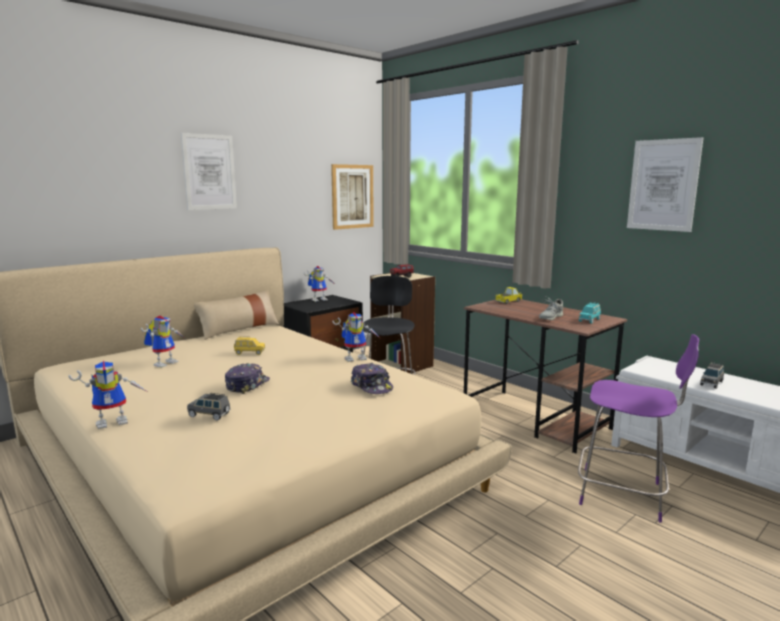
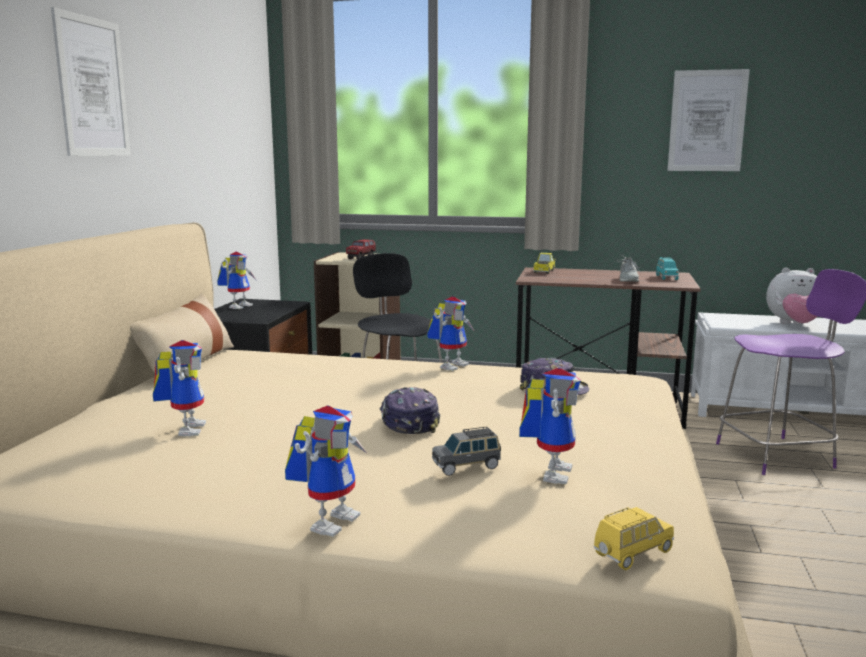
camera: 35 degrees left, 0 degrees up
yellow toy car [234,337,265,355] -> yellow toy car moved to [594,507,674,570]
picture [331,164,374,230] -> none
grey toy car [700,362,724,389] -> plush toy [766,268,818,324]
none -> toy robot [519,368,581,485]

